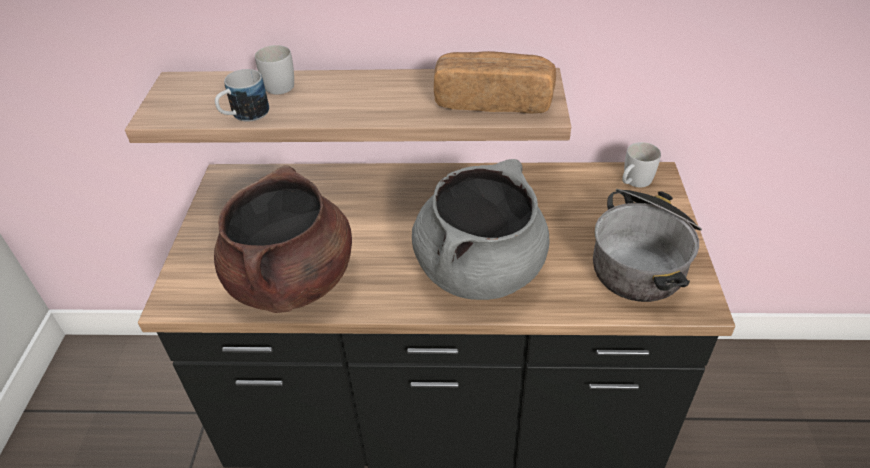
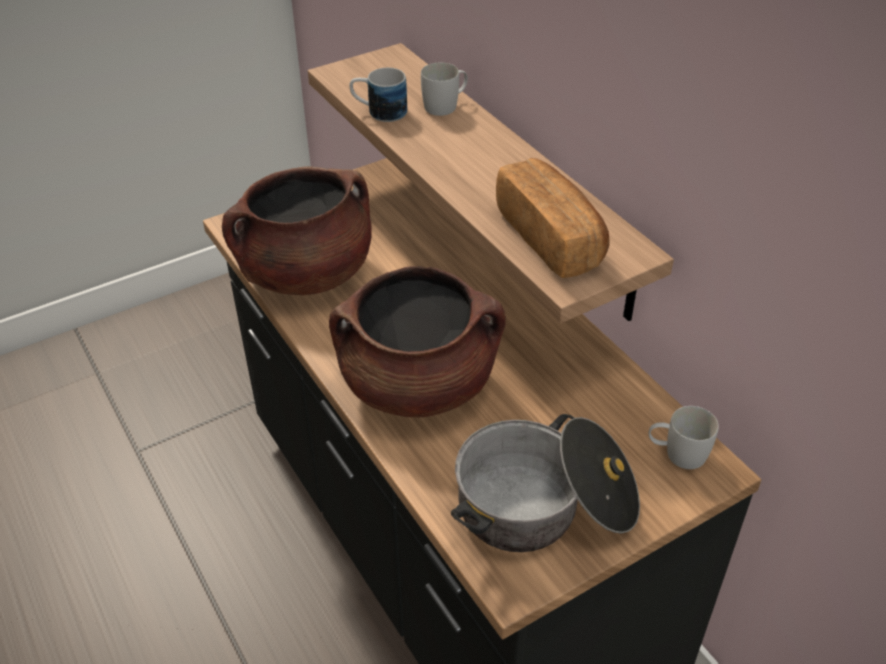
camera: 55 degrees right, 0 degrees up
grey cooking pot [412,159,550,300] -> brown cooking pot [329,266,506,417]

